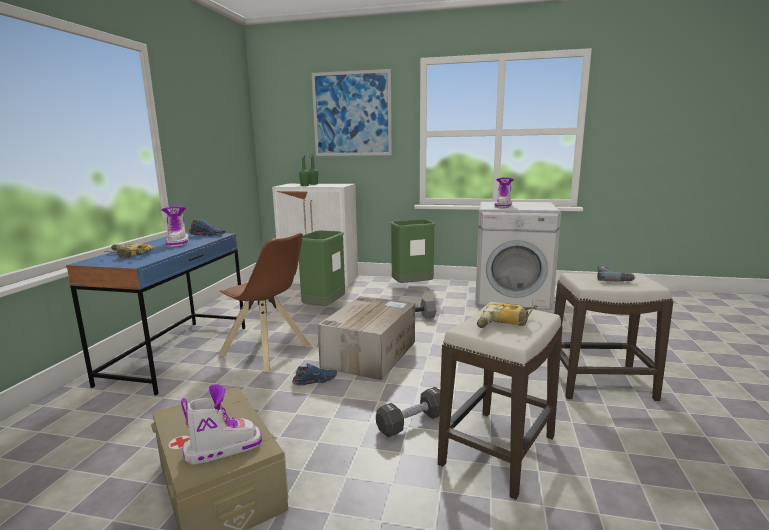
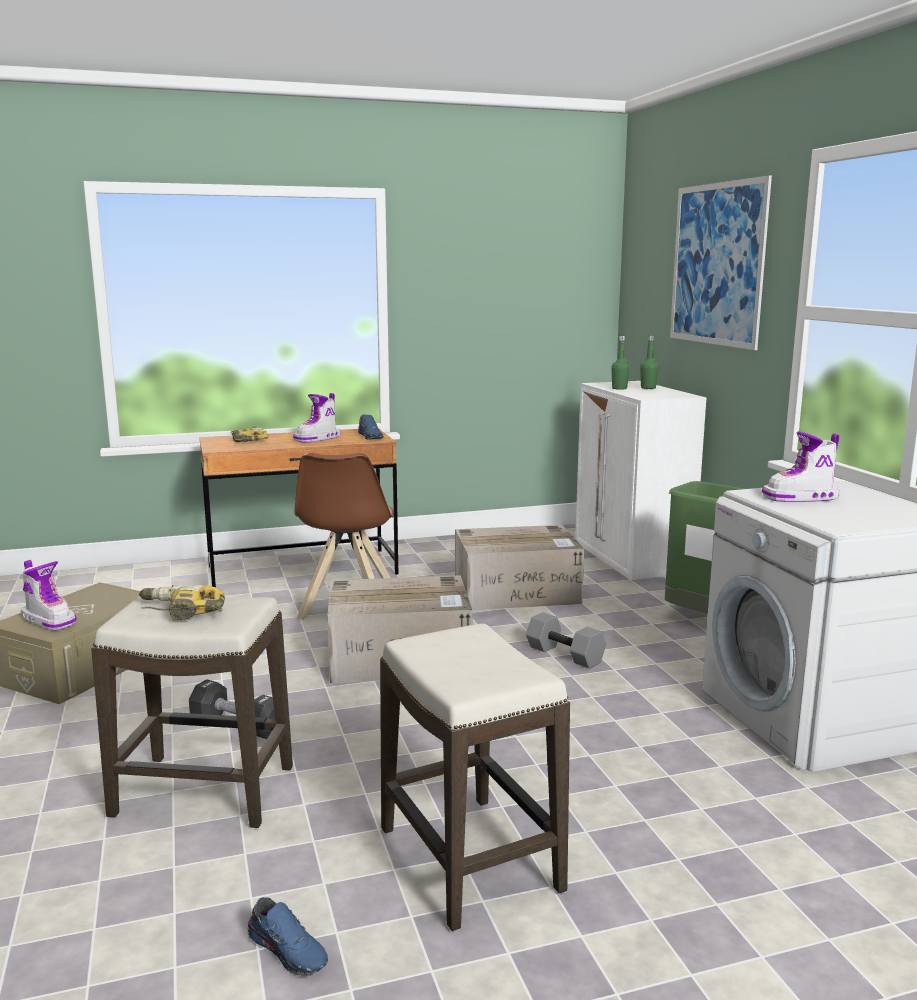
camera: 60 degrees right, 0 degrees up
blue desk [66,232,245,395] -> brown desk [199,429,398,587]
blue shoe [292,364,337,386] -> blue shoe moved to [247,897,328,976]
green trash can [299,230,345,306] -> cardboard box [455,525,584,610]
power drill [597,265,636,281] -> none

